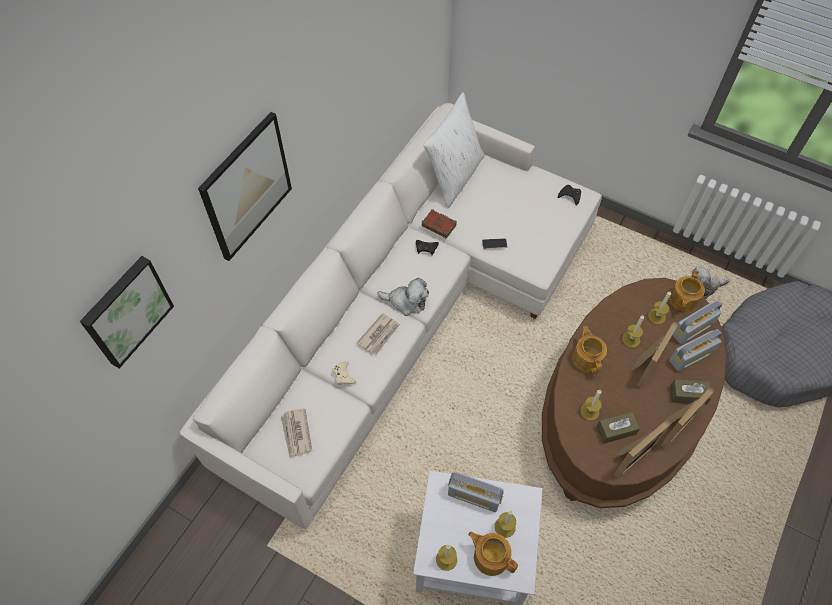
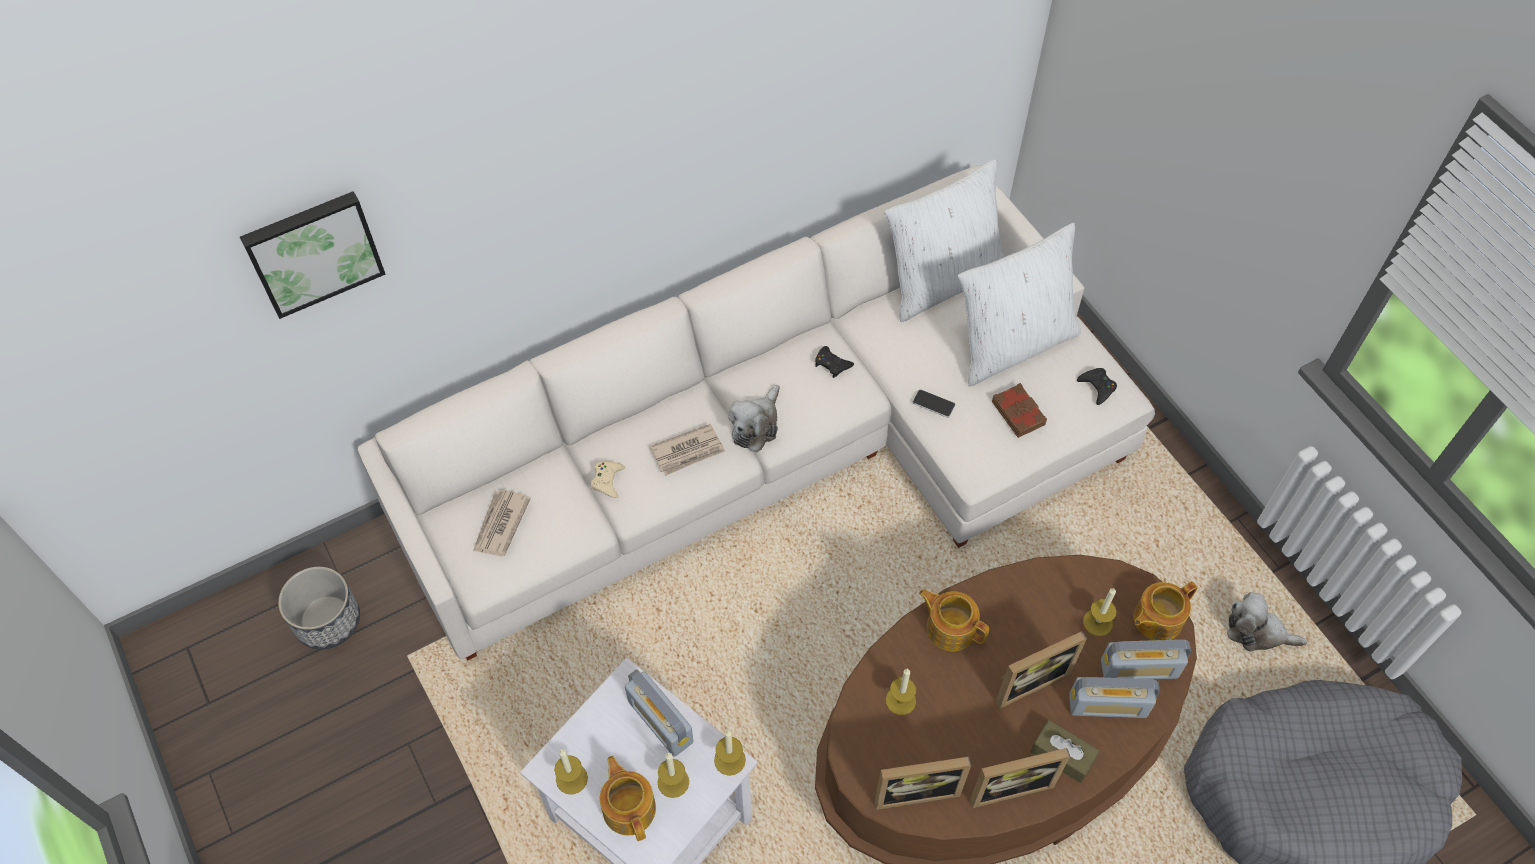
camera: 30 degrees right, 0 degrees up
picture [198,112,292,261] -> none
plush toy [377,278,429,316] -> plush toy turned 75 degrees clockwise [729,385,780,453]
brown book [422,209,457,239] -> brown book moved to [992,383,1047,438]
teapot [572,326,607,375] -> teapot turned 75 degrees counterclockwise [919,589,989,651]
brown tissue box [597,412,640,443] -> none
candle [622,315,644,348] -> candle moved to [714,730,746,776]
none -> planter [278,567,360,649]
none -> white pillow [958,223,1081,386]

